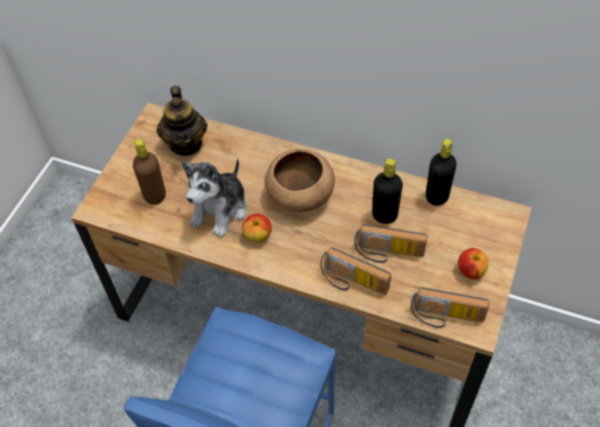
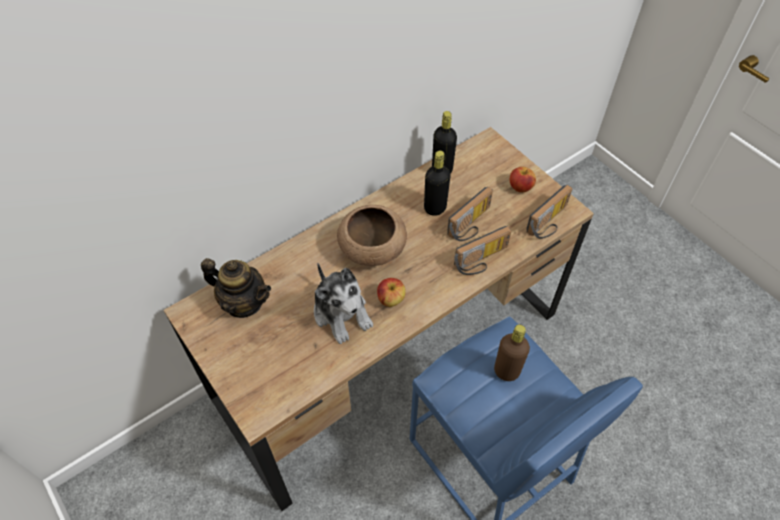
camera: 60 degrees left, 0 degrees up
brown bottle [133,138,166,205] -> brown bottle moved to [494,325,530,381]

